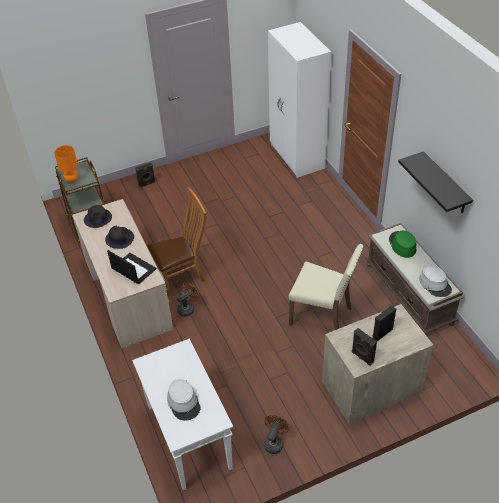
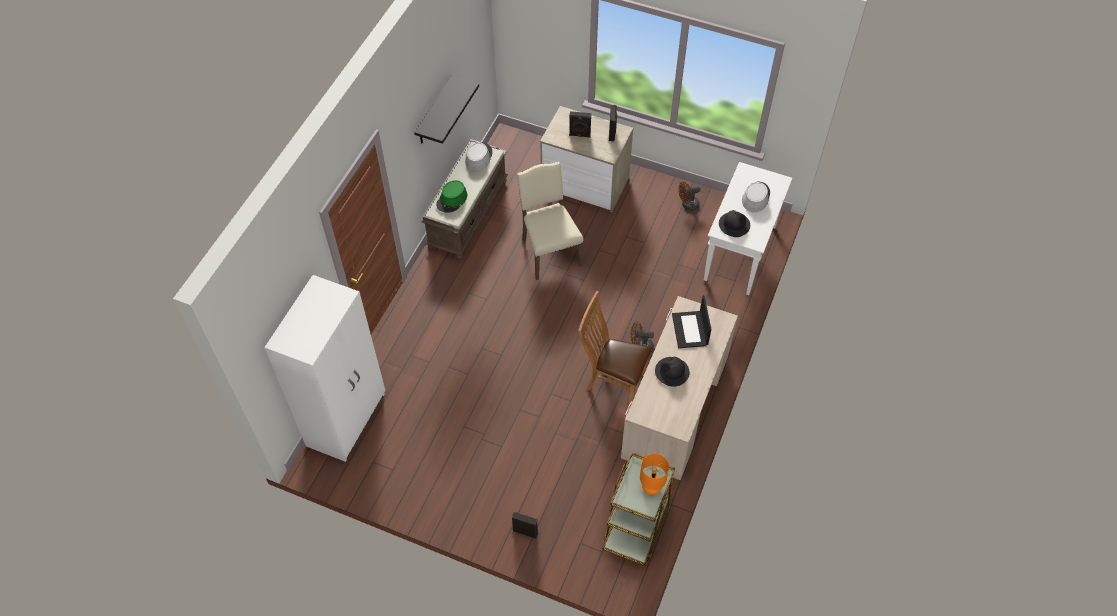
camera: 135 degrees left, 10 degrees up
black hat [84,205,112,228] -> black hat moved to [719,210,750,237]

